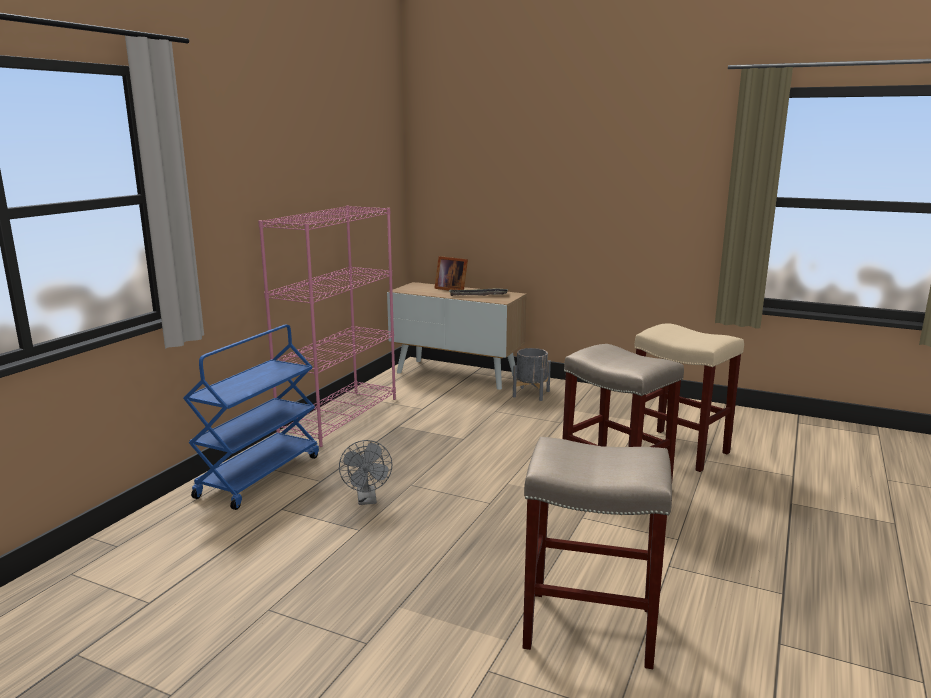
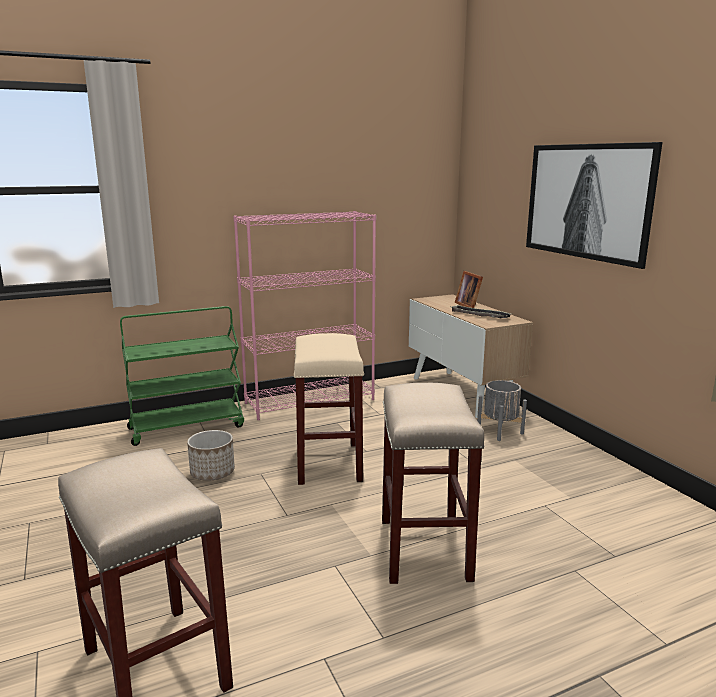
camera: 40 degrees right, 0 degrees up
blue cart [183,325,319,510] -> green cart [120,306,244,446]
grey fan [339,440,392,505] -> planter [187,430,235,481]
beige stool [628,323,744,472] -> beige stool moved to [294,333,364,485]
none -> picture [526,142,663,269]

